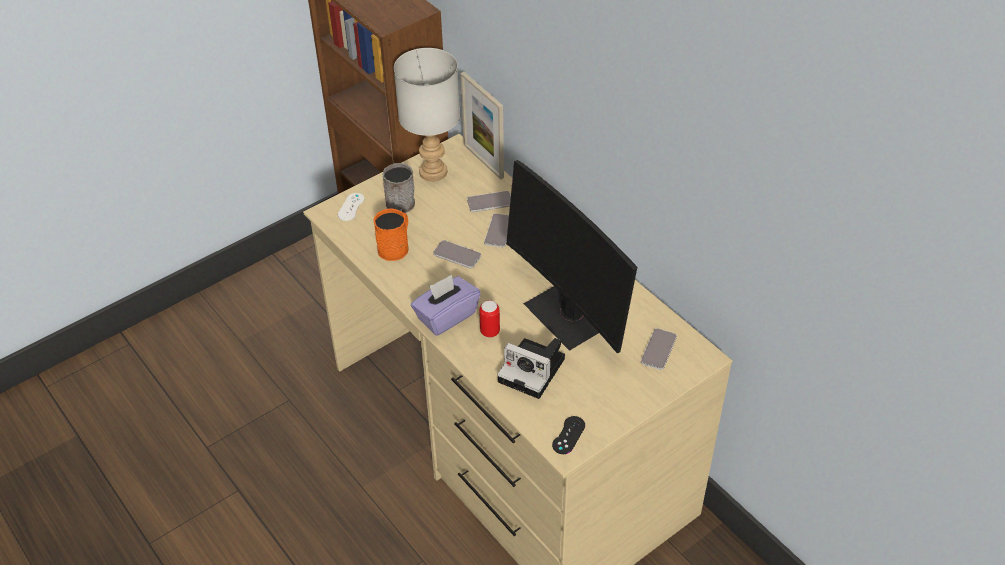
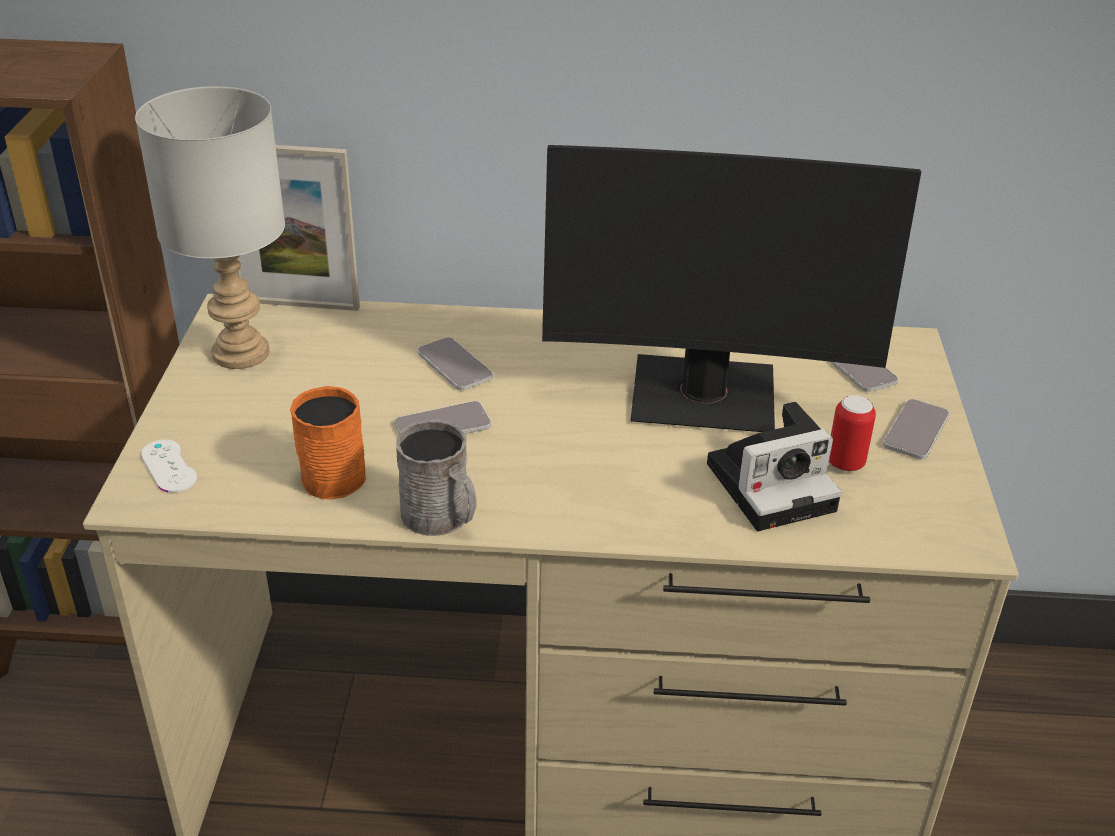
camera: 50 degrees left, 10 degrees down
grey mug [383,163,415,213] -> grey mug moved to [396,419,476,536]
purple tissue box [411,274,480,336] -> none
phone [467,191,511,212] -> phone moved to [883,399,949,459]
can [479,300,500,337] -> can moved to [829,395,876,472]
black game controller [552,416,585,454] -> none

